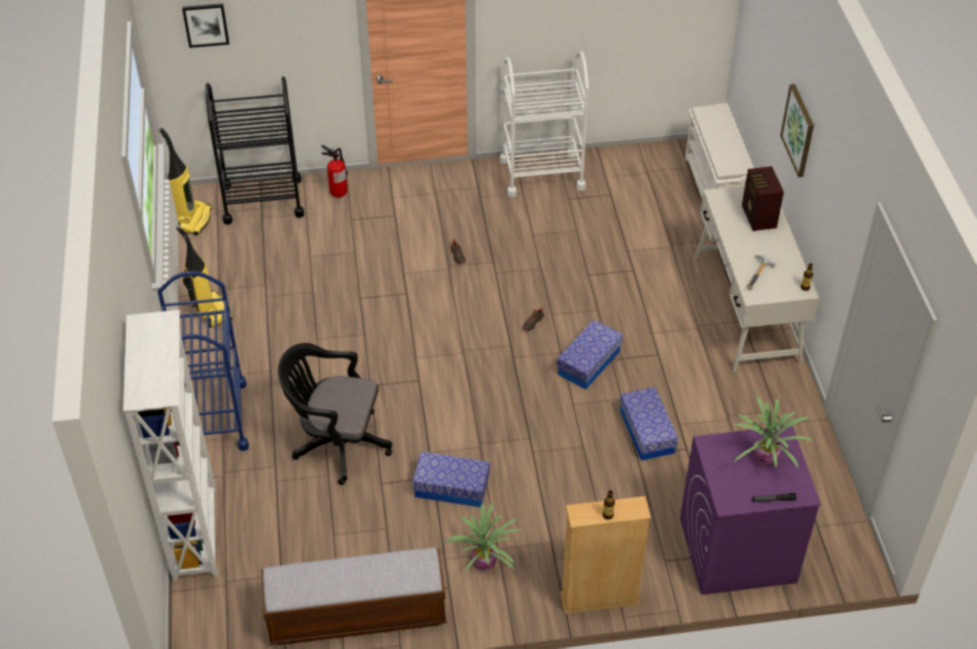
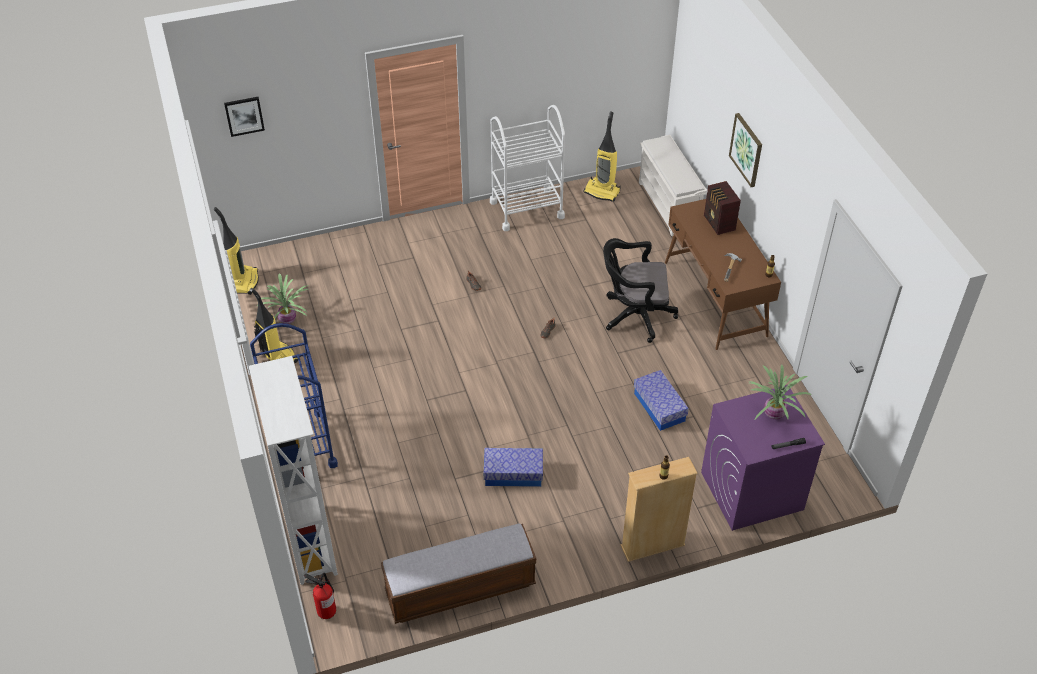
camera: 10 degrees left, 0 degrees up
black cart [205,77,304,225] -> none
black office chair [278,343,392,485] -> black office chair moved to [603,238,678,343]
fire extinguisher [321,145,348,197] -> fire extinguisher moved to [304,573,336,619]
potted plant [445,503,520,573] -> potted plant moved to [256,273,308,324]
storage box [557,319,623,390] -> none
white desk [694,186,819,372] -> brown desk [665,199,781,350]
none -> vacuum cleaner [583,112,621,201]

